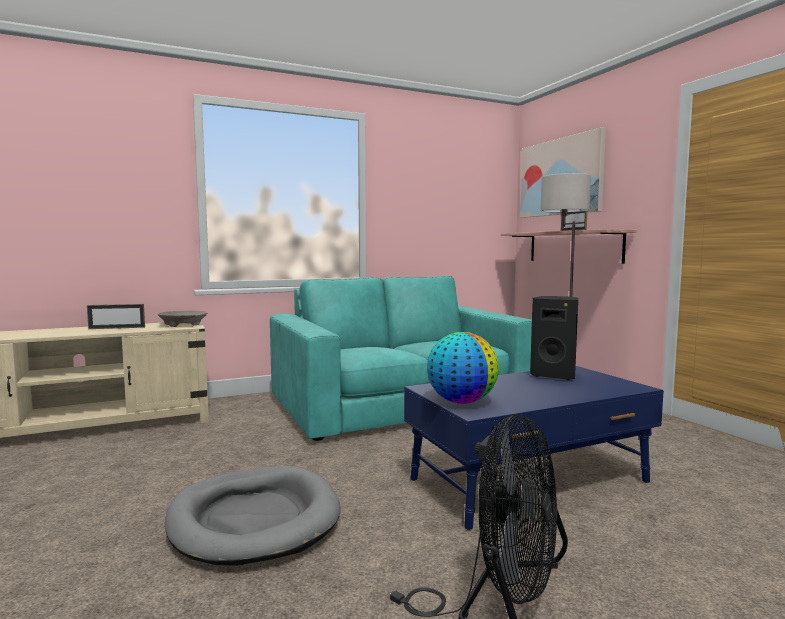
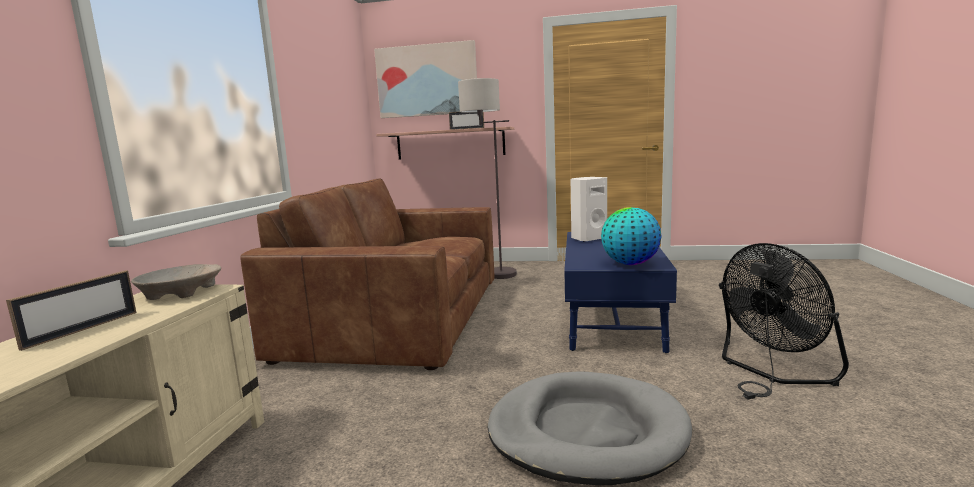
camera: 55 degrees left, 5 degrees up
turquoise sofa [270,276,532,441] -> brown sofa [240,179,495,370]
black speaker [530,296,578,380] -> white speaker [571,177,607,242]

